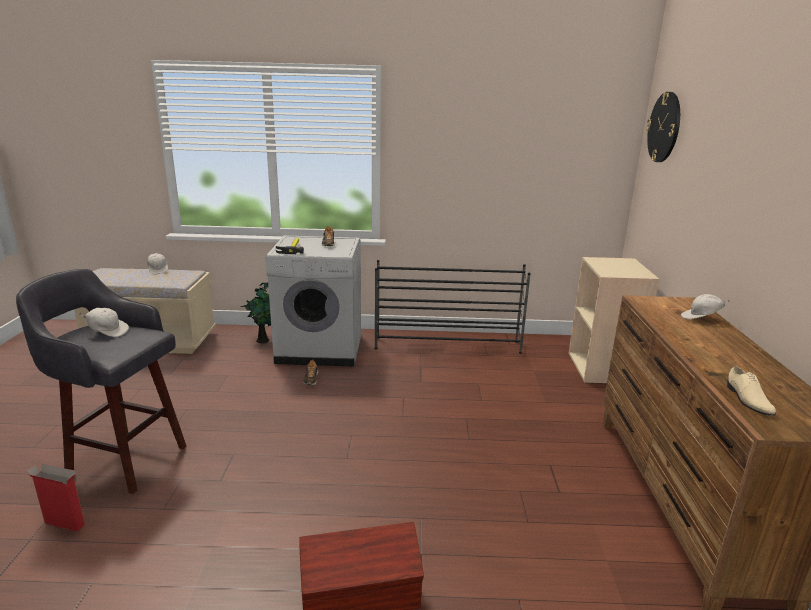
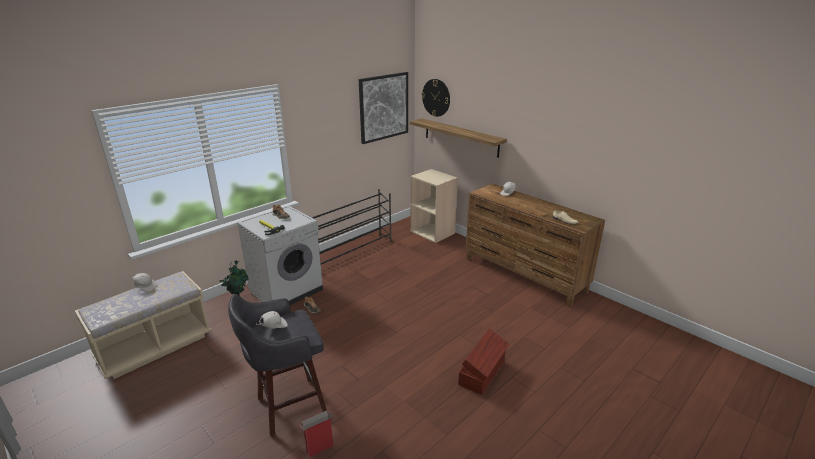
camera: 45 degrees left, 5 degrees up
none -> picture [359,72,408,144]
none -> shelf [410,118,507,158]

